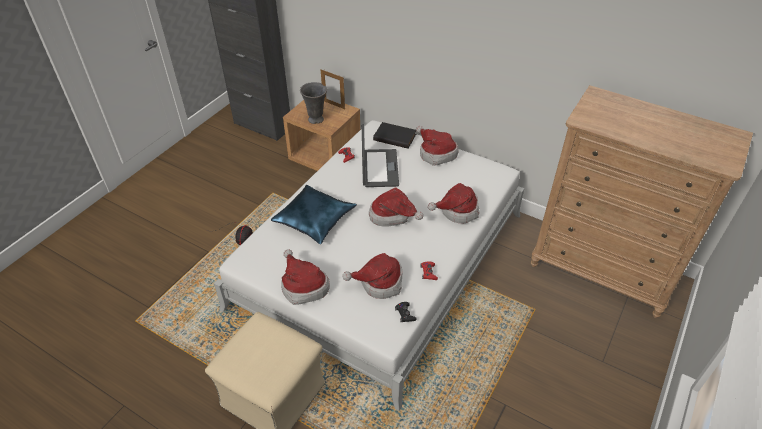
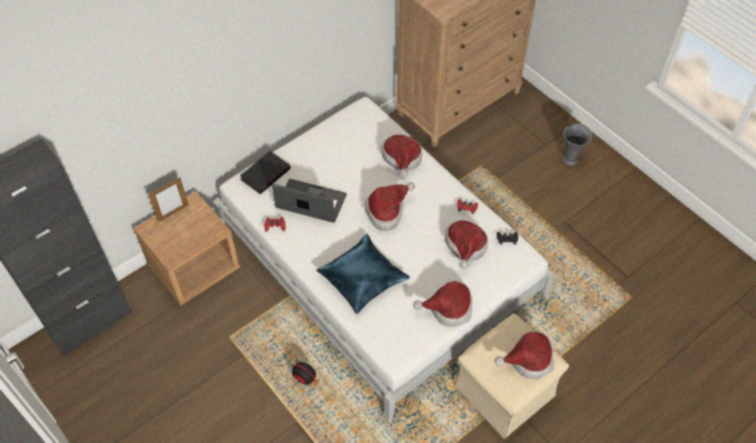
camera: 70 degrees left, 10 degrees up
grey vase [300,82,327,124] -> grey vase moved to [562,123,593,166]
hat [416,126,459,166] -> hat moved to [495,331,554,379]

